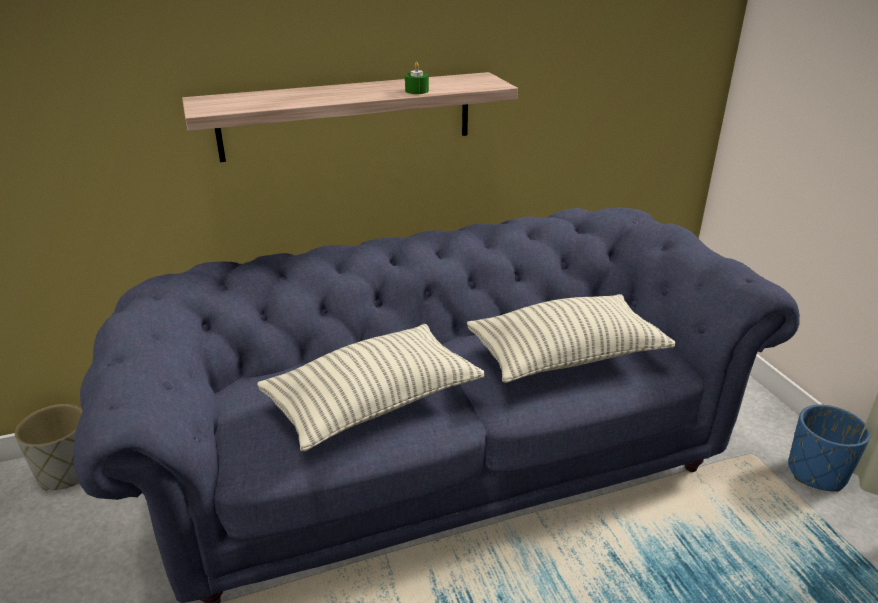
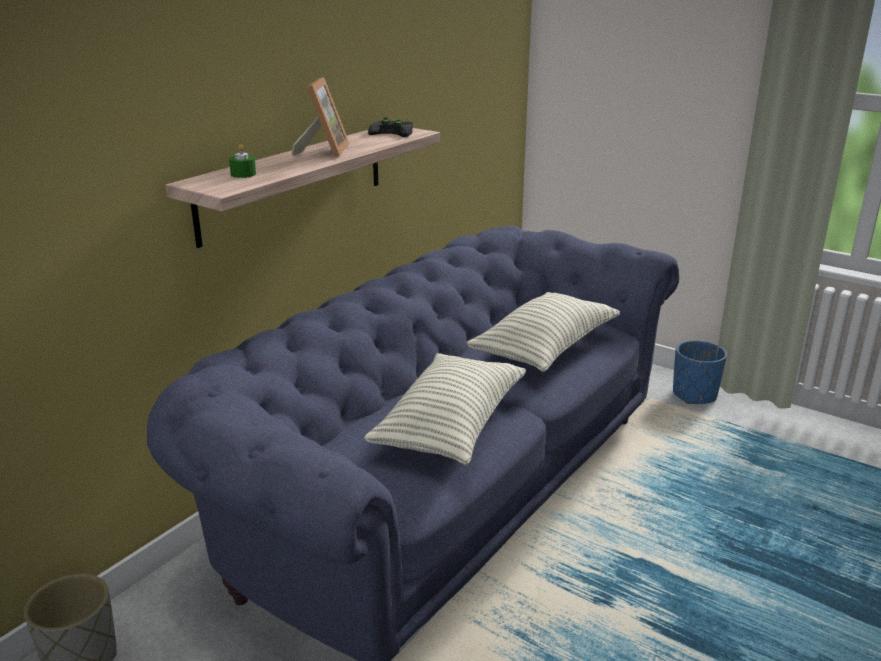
camera: 35 degrees left, 5 degrees down
green candle [405,62,429,94] -> green candle moved to [229,144,256,178]
none -> picture frame [291,77,350,157]
none -> black game controller [368,117,413,137]

